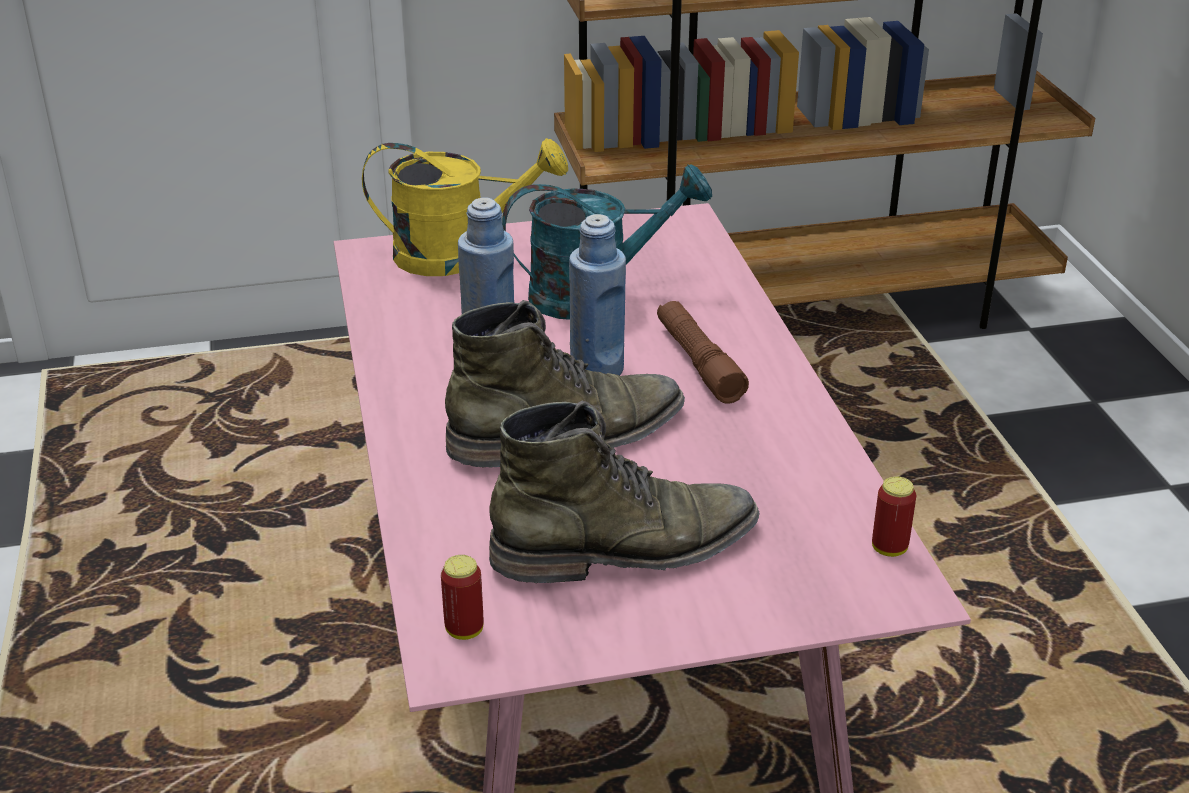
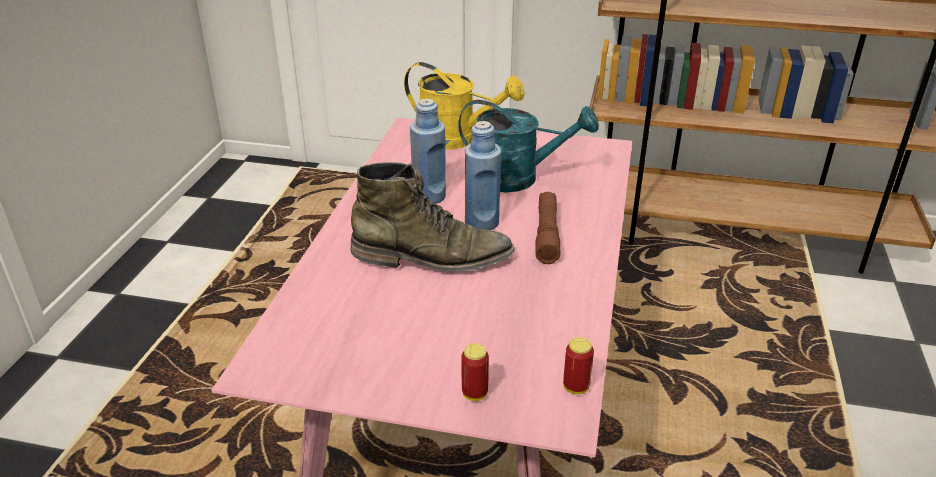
camera: 25 degrees right, 0 degrees up
can [441,555,484,640] -> can moved to [461,343,489,401]
green boot [489,400,759,583] -> none

